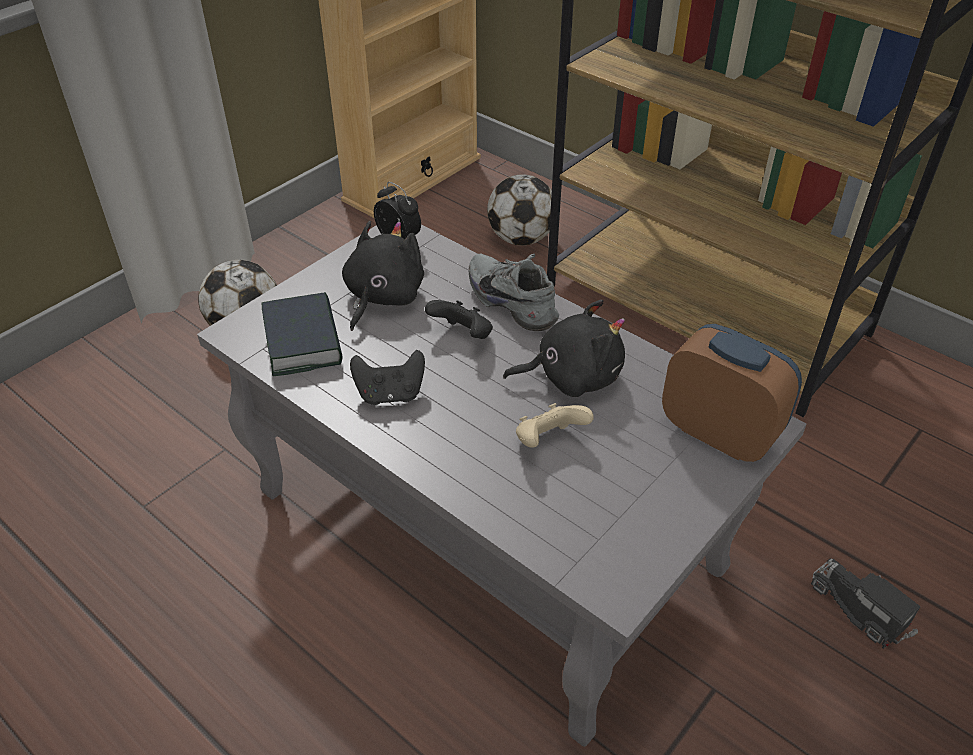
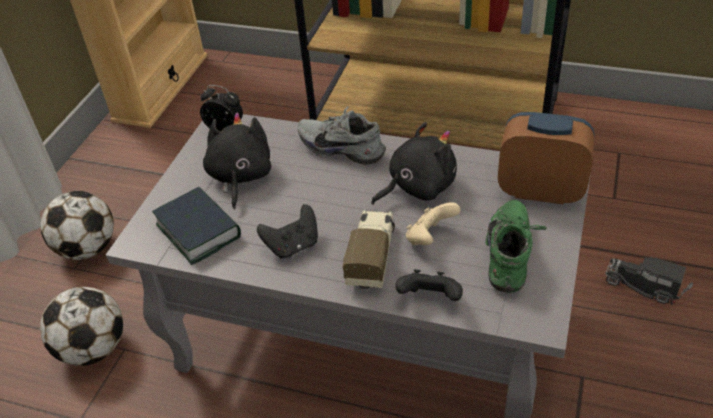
camera: 20 degrees left, 0 degrees up
black game controller [425,300,493,339] -> black game controller moved to [395,269,463,301]
football [487,174,552,246] -> football moved to [40,287,123,366]
none -> toy truck [343,209,395,291]
none -> green shoe [485,200,547,293]

